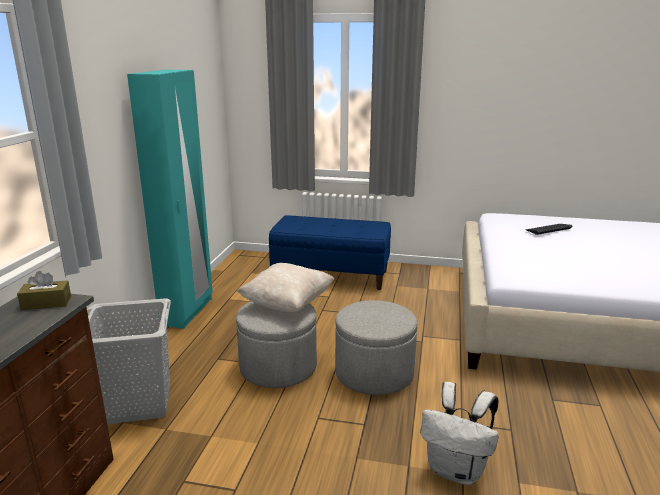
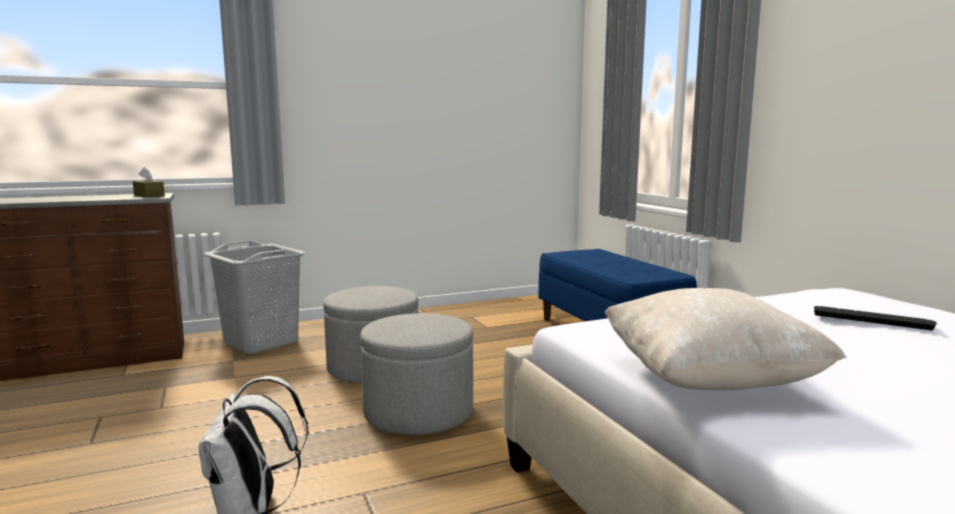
camera: 55 degrees right, 10 degrees down
turquoise wardrobe [127,70,213,329] -> none
beige pillow [237,263,334,312] -> beige pillow moved to [604,288,847,390]

